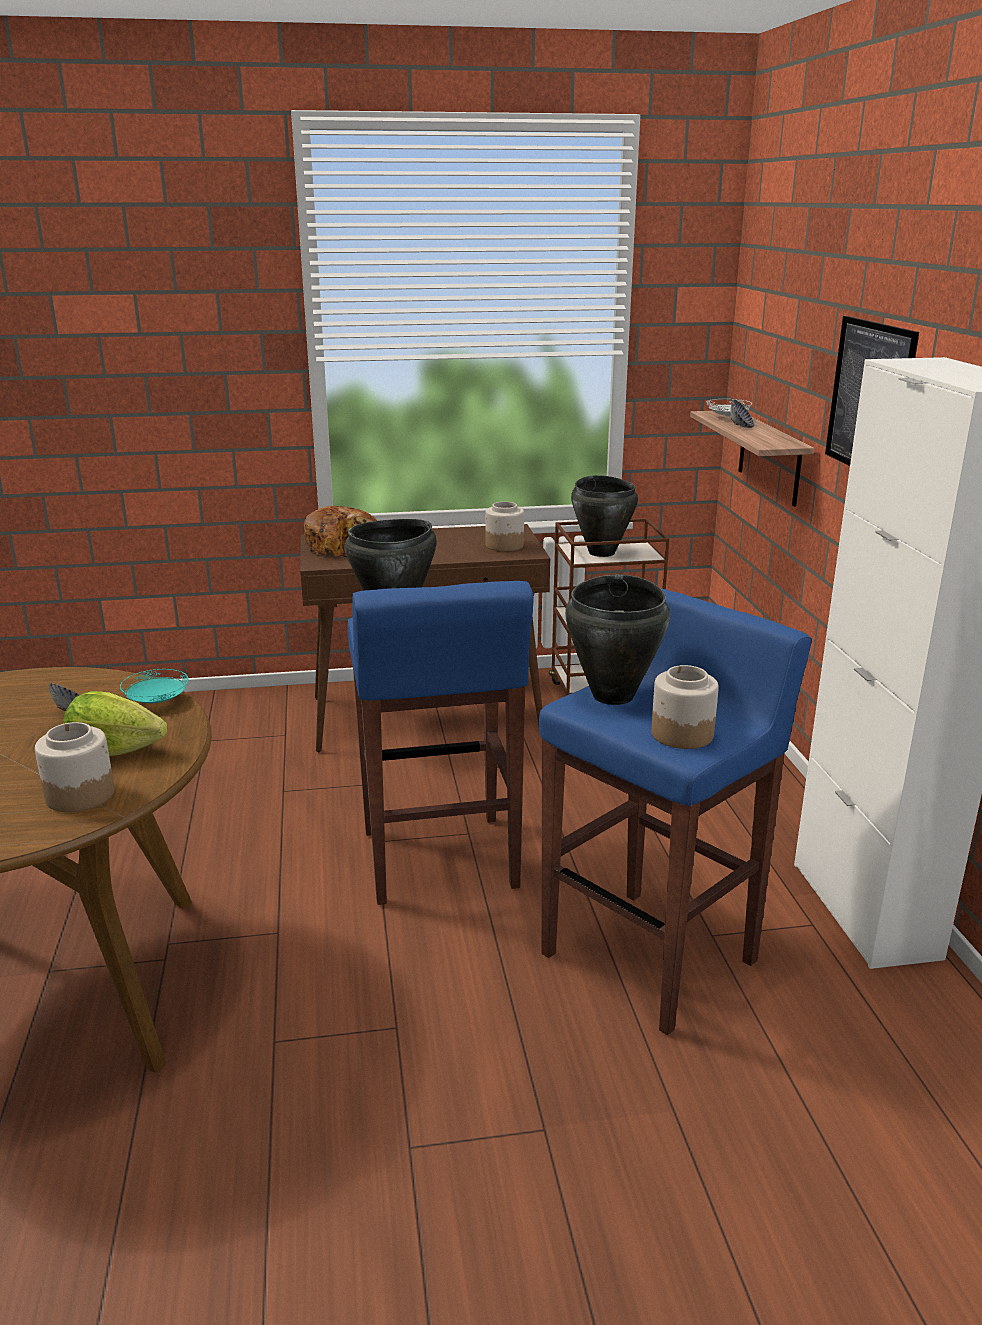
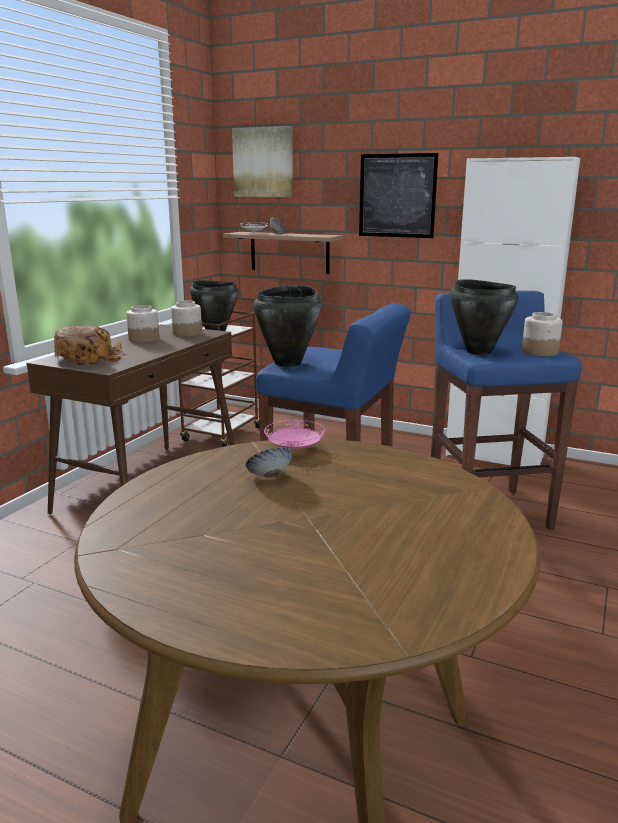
camera: 55 degrees left, 5 degrees down
jar [35,722,114,812] -> jar moved to [126,305,159,343]
lettuce [63,691,167,757] -> none
turquoise plate [120,669,189,703] -> pink plate [264,420,325,449]
none -> picture [232,126,293,197]

